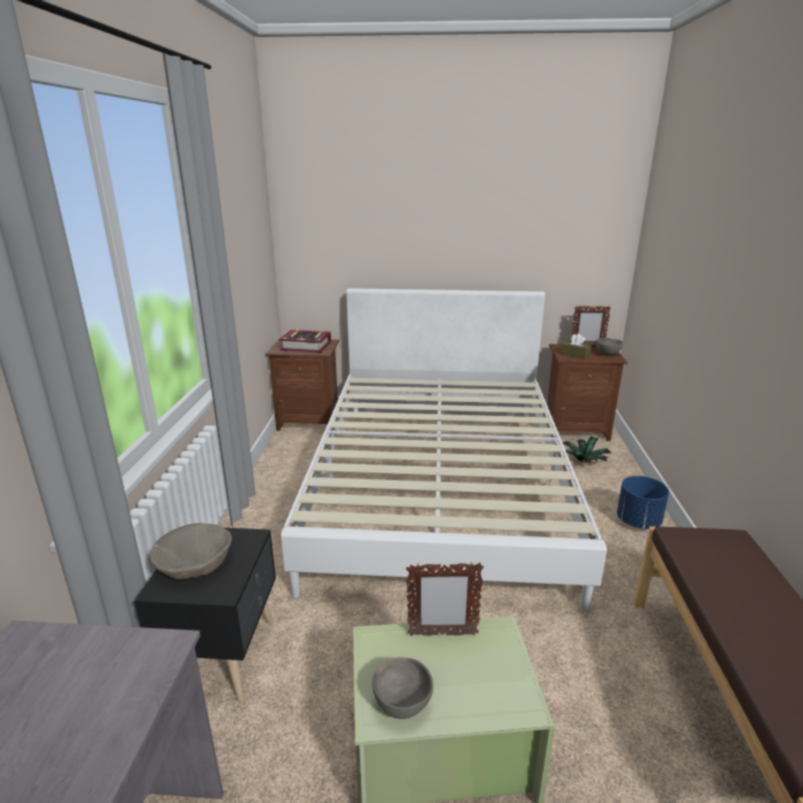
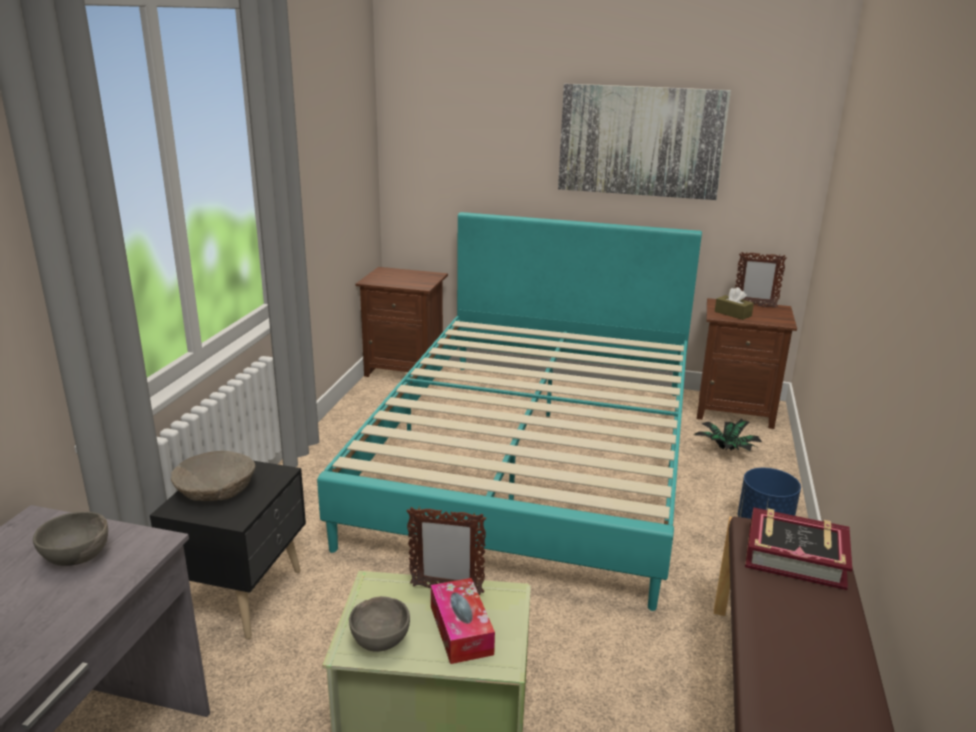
camera: 10 degrees right, 0 degrees up
book [279,329,331,353] -> book moved to [745,507,852,590]
white bed [281,288,607,612] -> turquoise bed [317,212,702,611]
grey bowl [596,338,623,355] -> grey bowl moved to [33,512,108,566]
none -> tissue box [431,578,495,664]
none -> picture [558,84,731,200]

